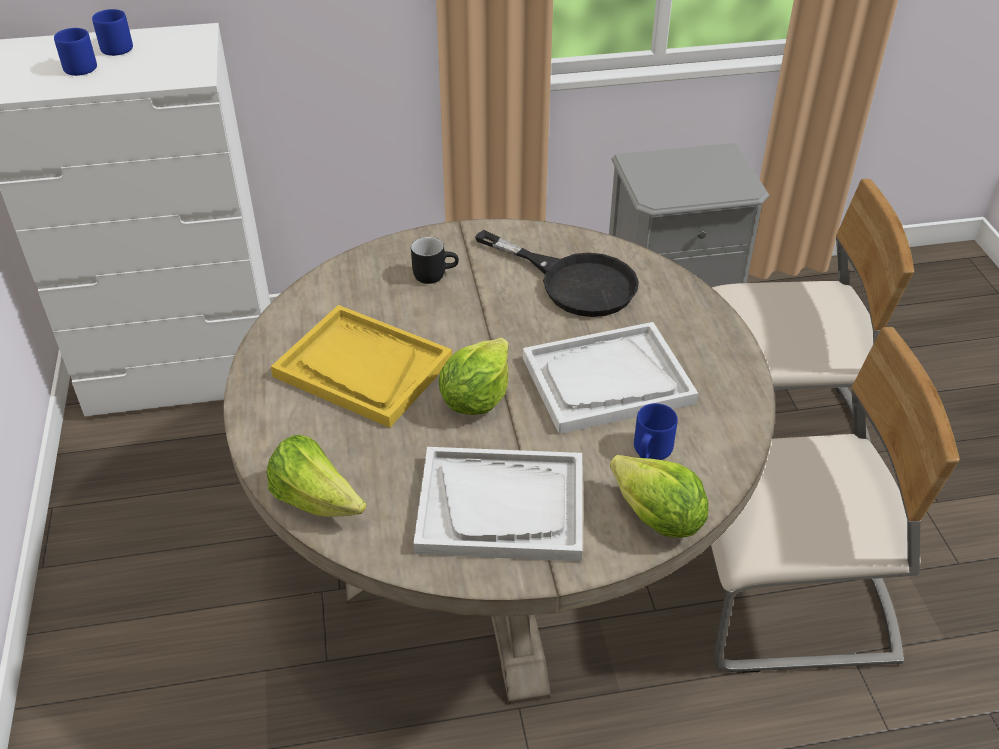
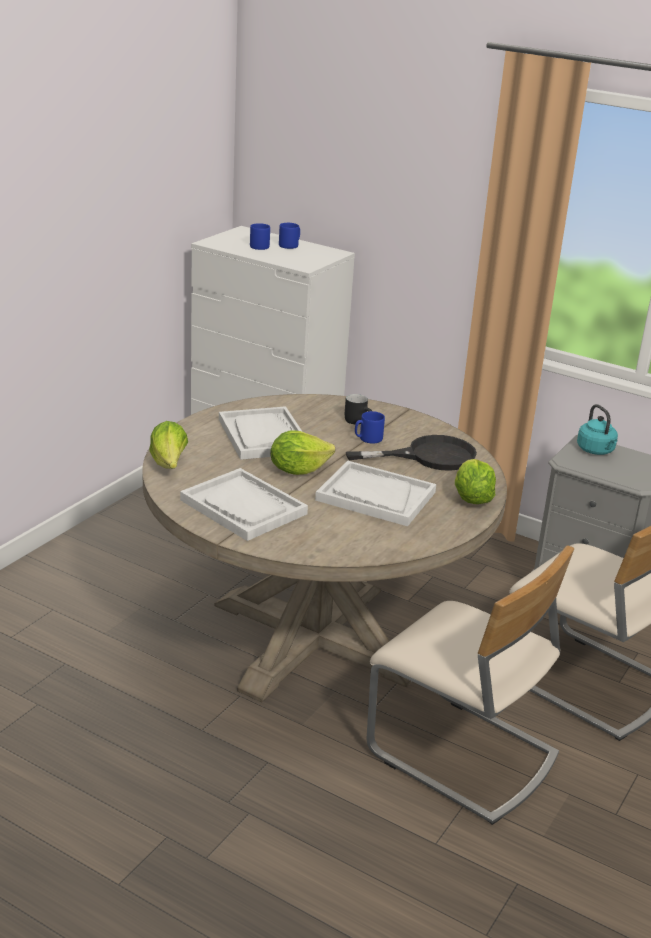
camera: 40 degrees right, 15 degrees down
yellow tray [271,305,452,428] -> white tray [219,406,303,460]
black frying pan [475,230,639,317] -> black frying pan turned 90 degrees counterclockwise [346,435,477,471]
lettuce [610,455,708,538] -> lettuce moved to [455,459,496,504]
blue mug [634,403,678,460] -> blue mug moved to [355,411,385,444]
none -> turquoise kettle [577,404,618,455]

